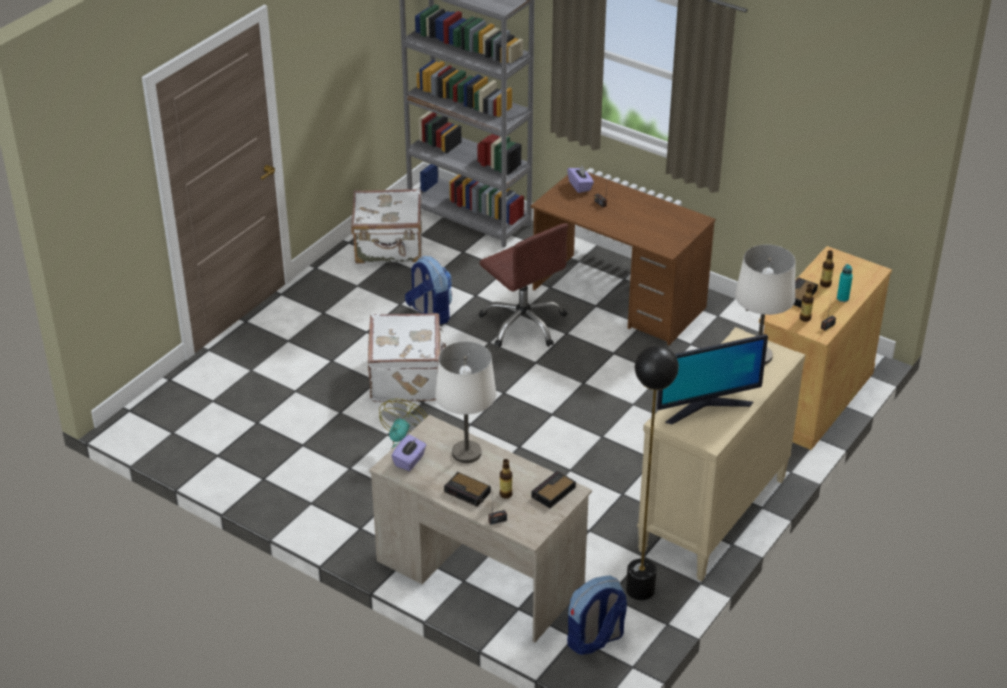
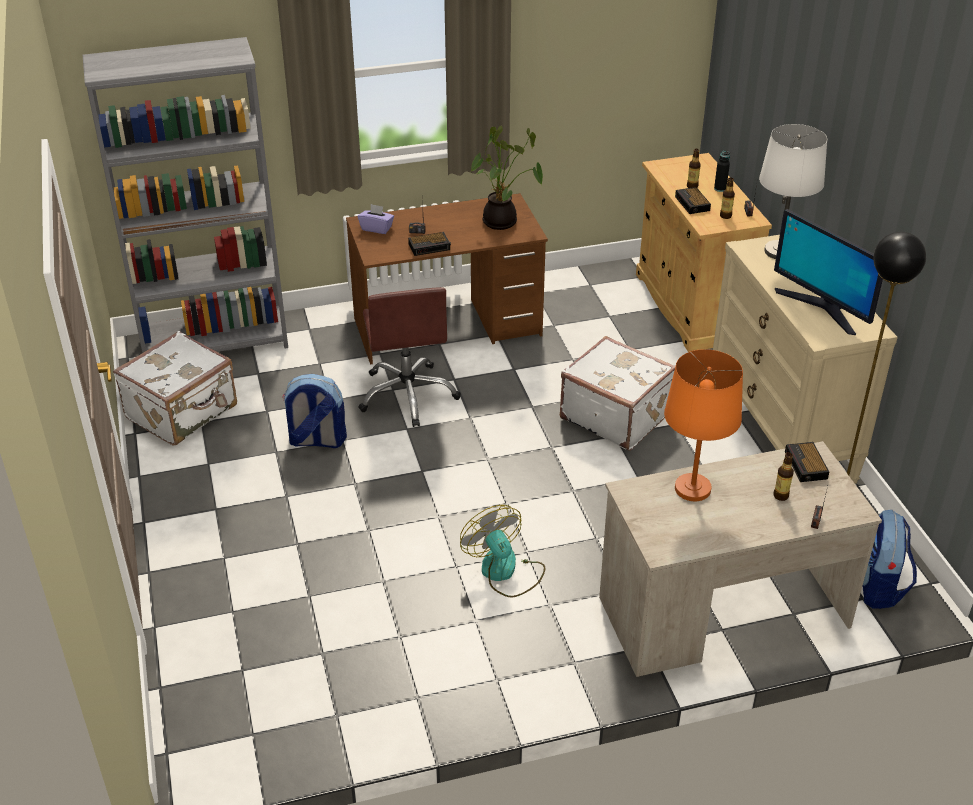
camera: 50 degrees left, 0 degrees up
white suitcase [368,313,446,402] -> white suitcase moved to [560,336,675,451]
purple tissue box [392,434,426,471] -> none
white table lamp [435,341,497,463] -> orange table lamp [664,349,743,501]
alarm clock [444,472,491,507] -> alarm clock moved to [408,232,451,256]
brown office chair [479,223,568,347] -> brown office chair turned 75 degrees clockwise [358,287,461,427]
monitor [657,334,768,424] -> monitor turned 120 degrees clockwise [774,209,883,335]
turquoise bottle [837,264,853,302] -> black bottle [714,151,730,192]
none -> potted plant [470,126,543,230]

